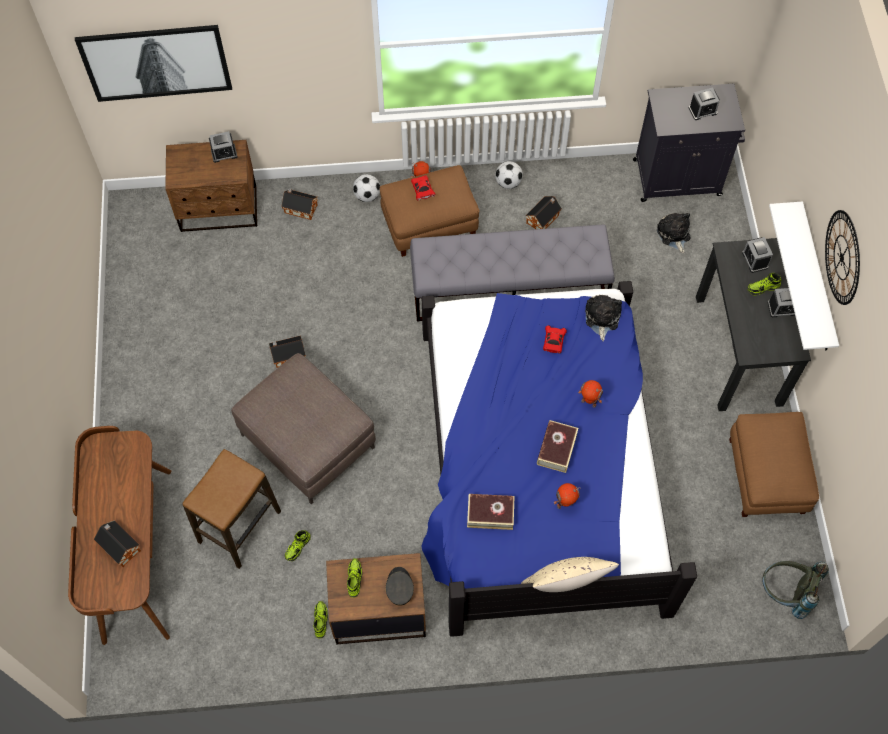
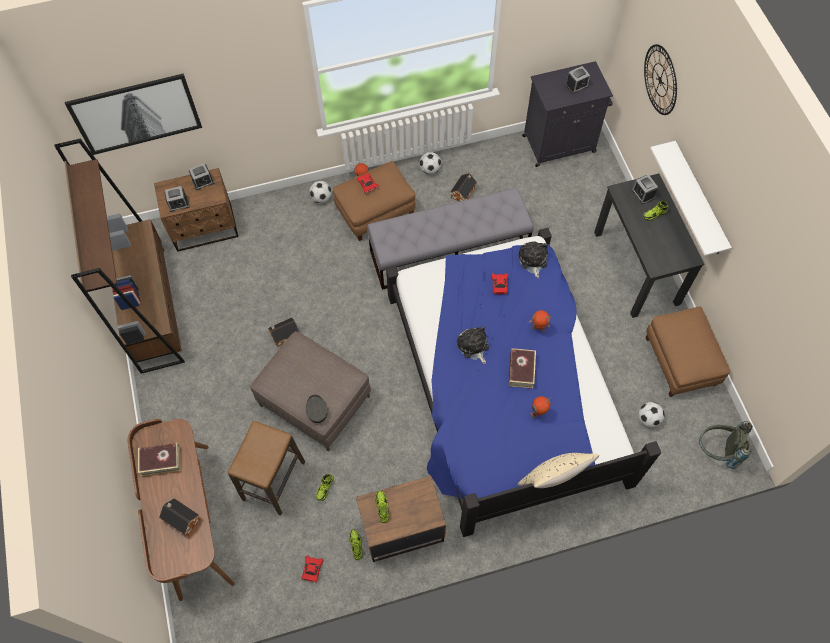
camera: 10 degrees left, 0 degrees up
toy house [281,188,318,220] -> none
grey cap [386,567,414,606] -> grey cap moved to [305,395,328,423]
book [467,494,515,530] -> book moved to [138,443,181,476]
plush toy [657,213,691,254] -> plush toy moved to [457,326,489,364]
alarm clock [768,288,795,317] -> alarm clock moved to [164,186,190,212]
wall clock [825,210,860,305] -> wall clock moved to [644,44,677,115]
none -> brown bookcase [54,138,185,374]
none -> red toy car [302,555,324,582]
none -> football [638,402,665,428]

